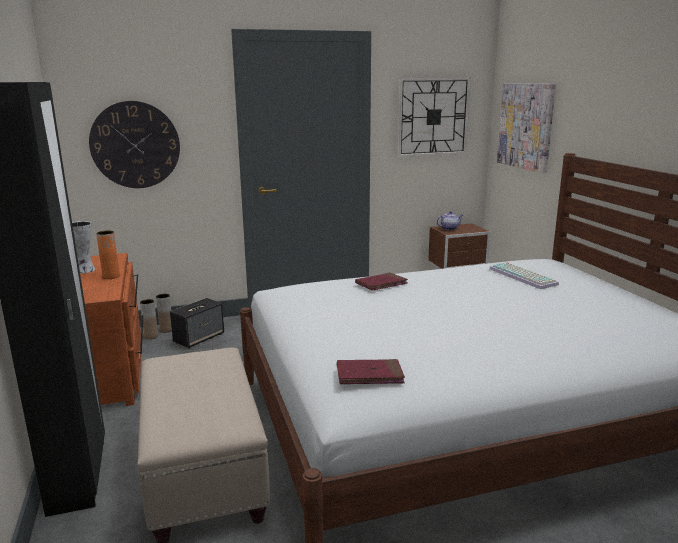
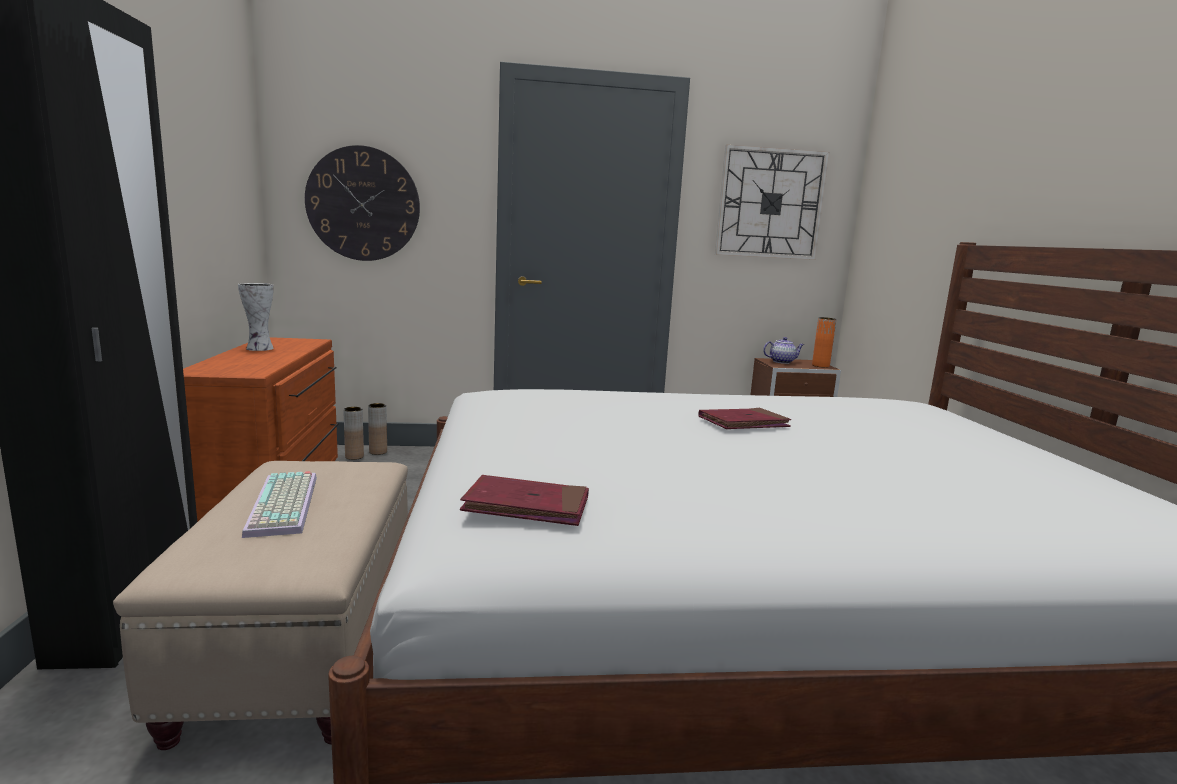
camera: 10 degrees right, 5 degrees down
orange vase [96,231,120,279] -> orange vase moved to [812,317,836,368]
speaker [170,298,224,348] -> none
red book [355,272,408,291] -> red book moved to [698,408,791,429]
keyboard [490,262,559,289] -> keyboard moved to [242,471,317,538]
picture [497,83,556,173] -> none

